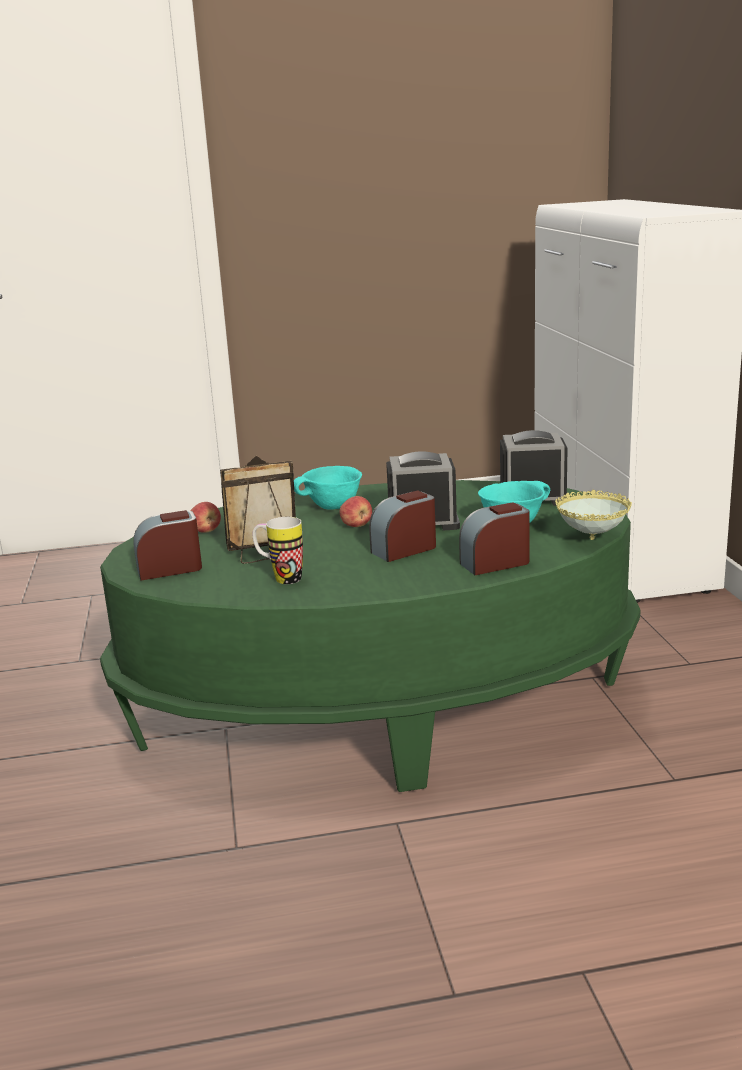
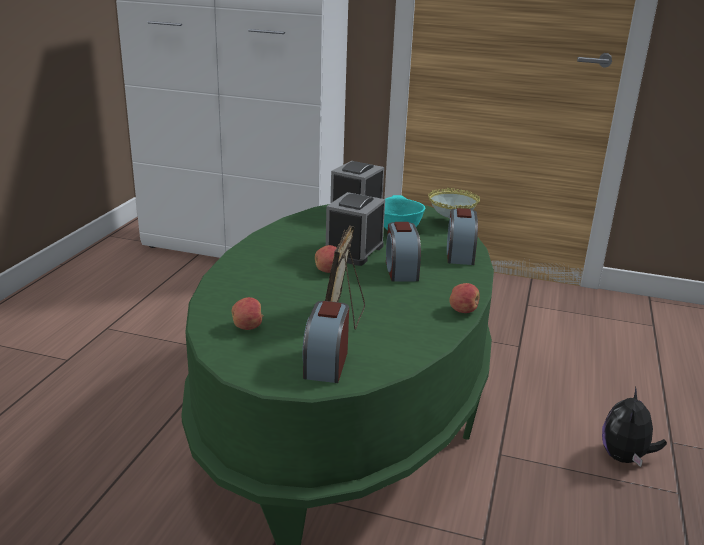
camera: 65 degrees left, 5 degrees up
mug [253,517,303,584] -> none
turquoise bowl [294,466,362,509] -> none
none -> apple [450,283,480,313]
none -> plush toy [602,386,667,467]

